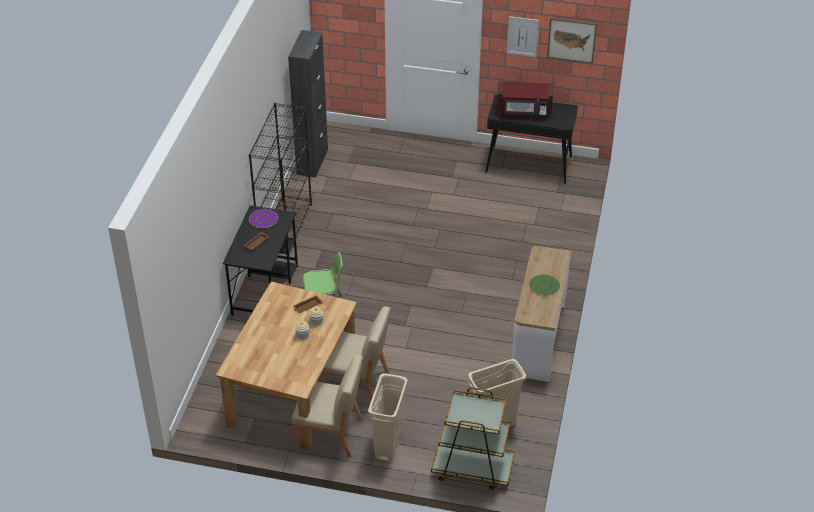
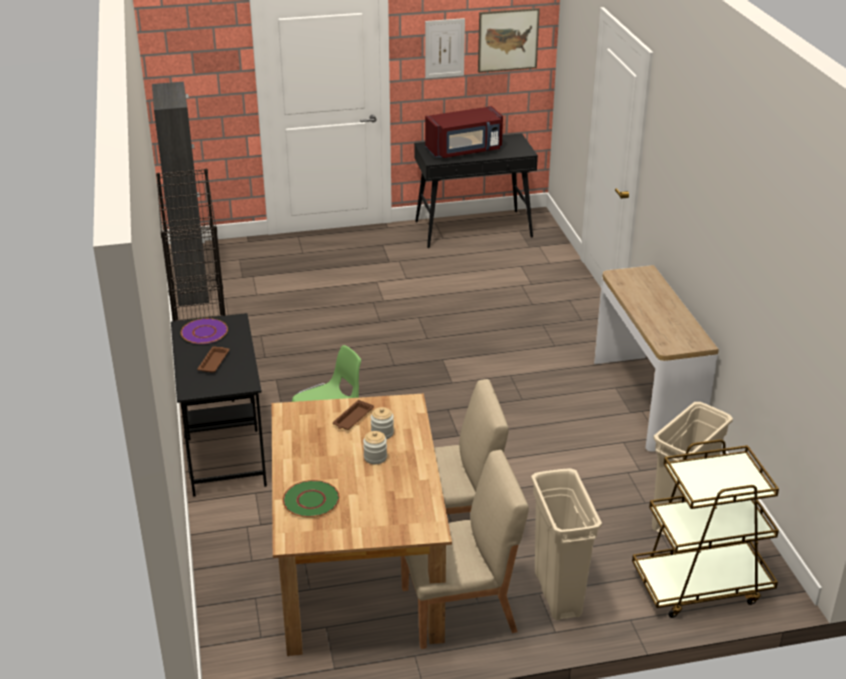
camera: 25 degrees left, 10 degrees down
green plate [529,274,560,296] -> green plate moved to [282,480,340,518]

